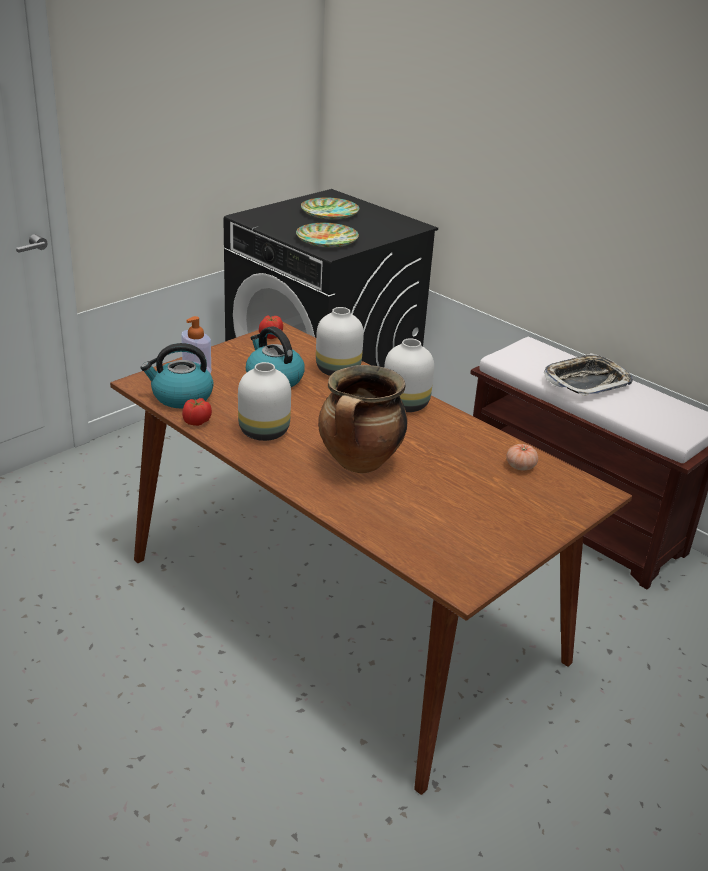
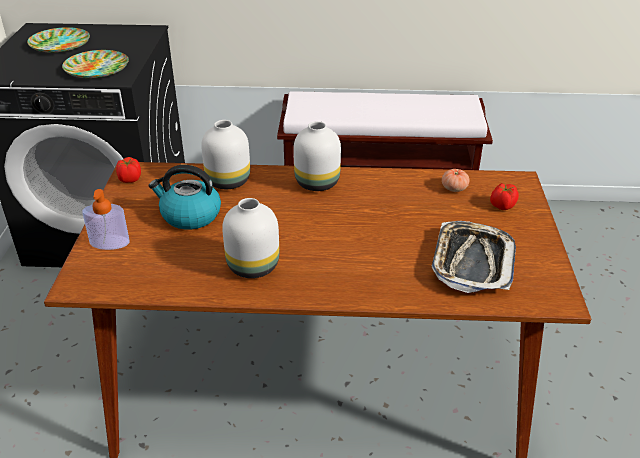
camera: 40 degrees left, 5 degrees up
kettle [141,343,214,409] -> none
tomato [182,398,212,426] -> tomato moved to [490,183,519,210]
cooking pot [318,365,408,473] -> none
tray [544,353,633,396] -> tray moved to [431,221,516,293]

